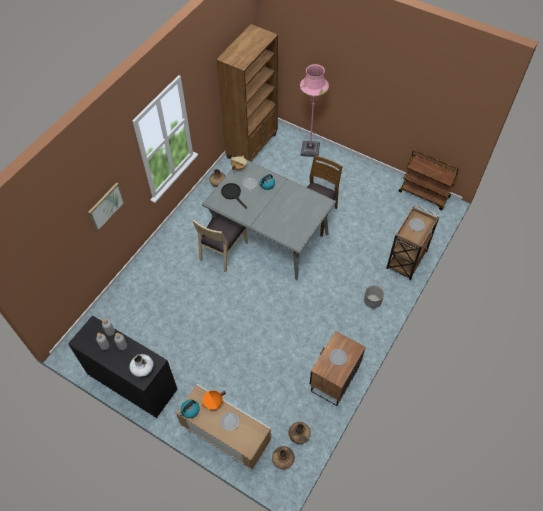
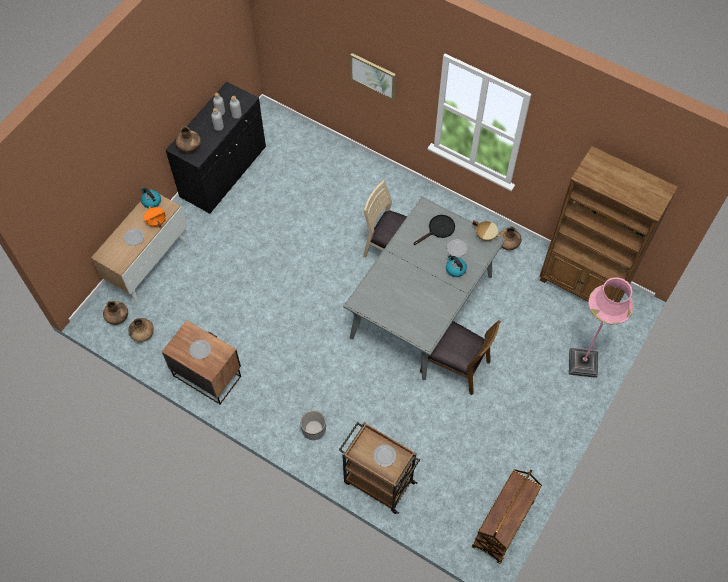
camera: 90 degrees right, 5 degrees up
white vase [129,354,153,377] -> brown vase [176,126,201,153]

